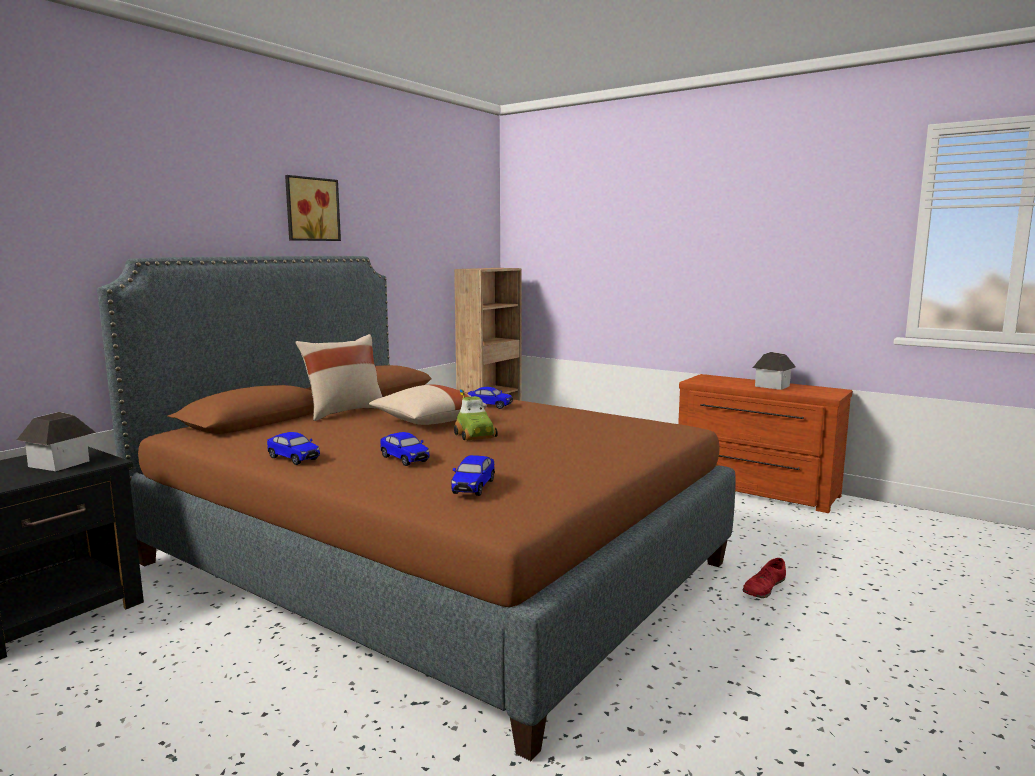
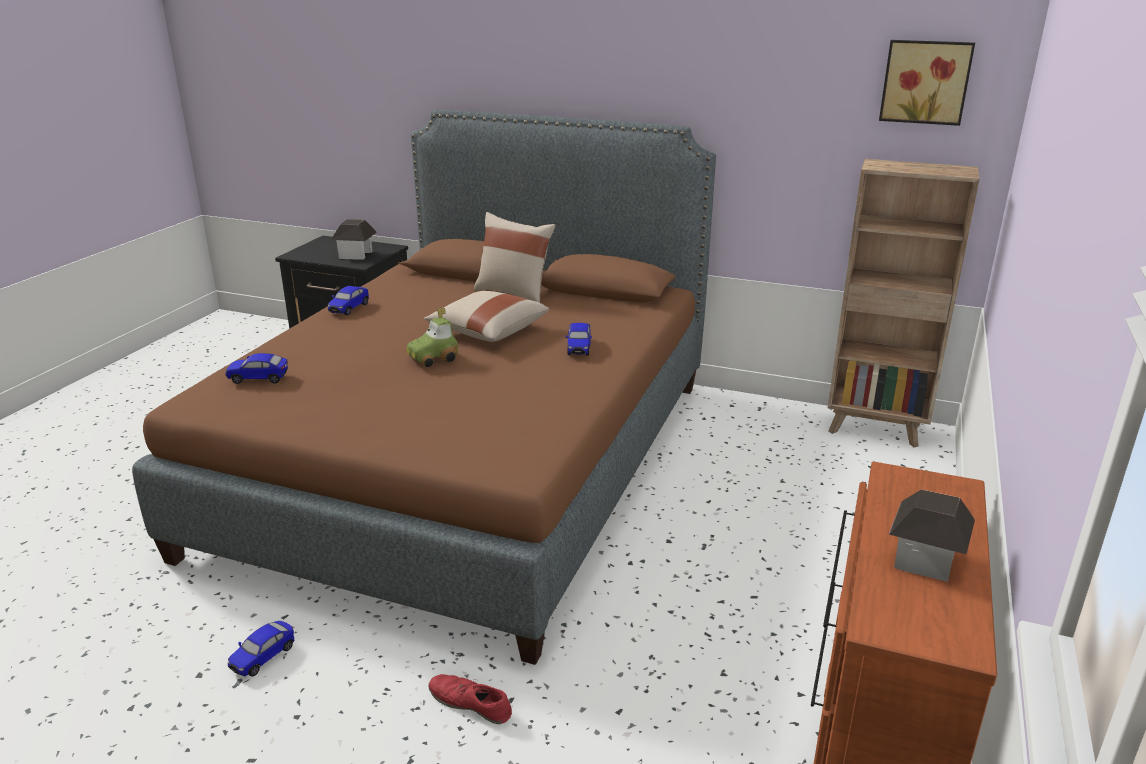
camera: 75 degrees right, 15 degrees up
picture [285,175,341,241] -> picture moved to [879,40,975,126]
toy car [380,432,430,466] -> toy car moved to [228,621,294,676]

